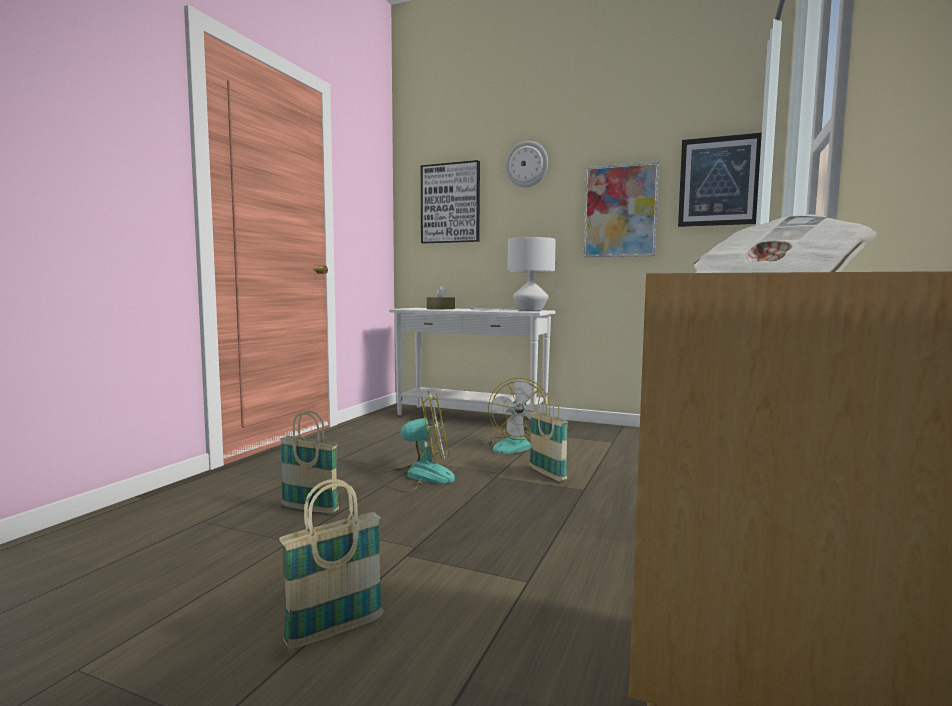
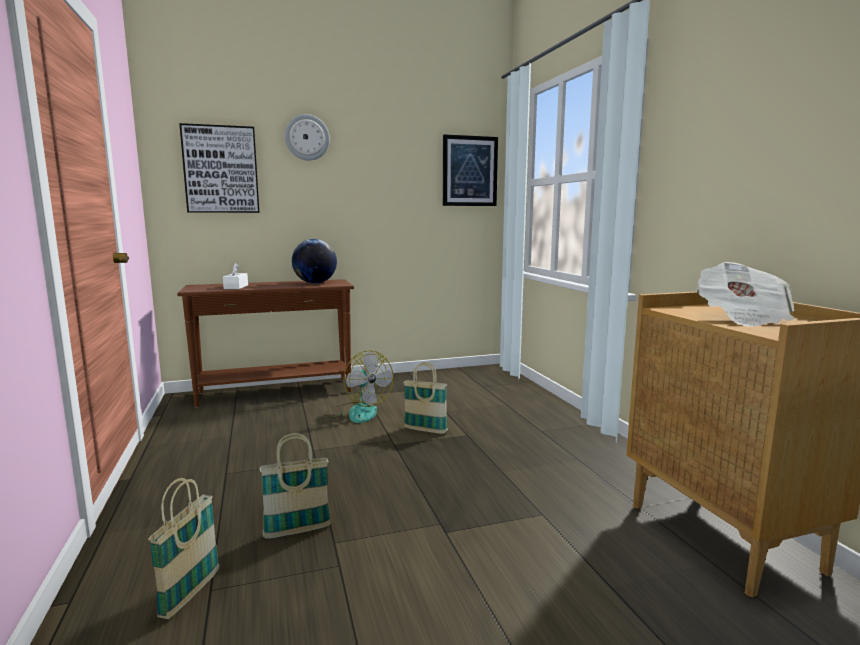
camera: 40 degrees left, 5 degrees up
basket [279,479,384,649] -> basket moved to [148,478,220,619]
fan [381,391,455,492] -> none
white console table [389,308,555,416] -> brown console table [177,279,354,408]
brown tissue box [427,286,455,310] -> white tissue box [223,263,248,289]
grey table lamp [470,237,556,311] -> globe [292,239,337,284]
picture [584,161,659,257] -> none

